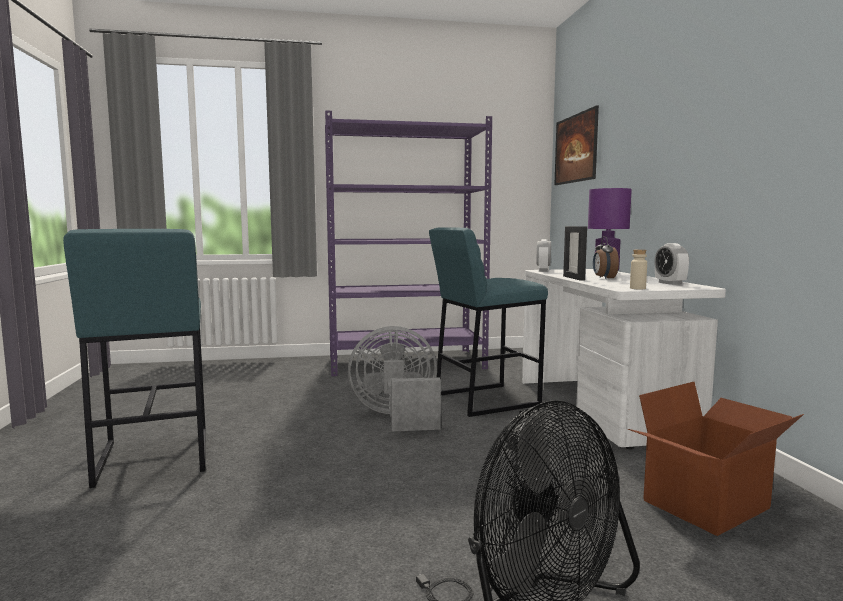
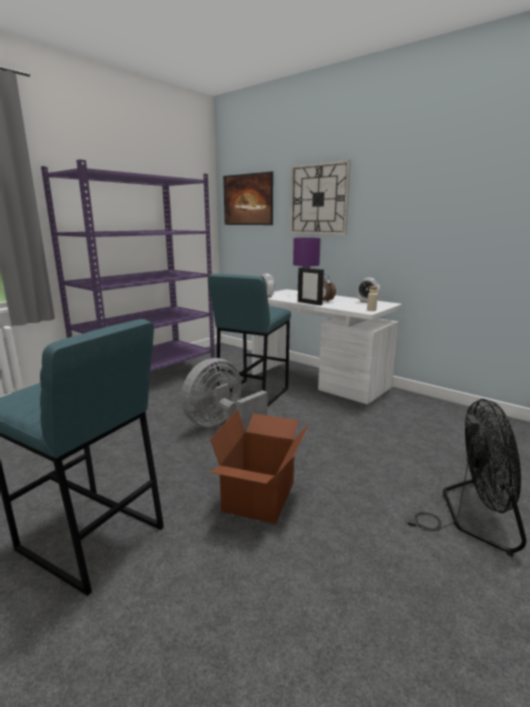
camera: 40 degrees left, 10 degrees up
cardboard box [628,382,804,536] -> cardboard box moved to [209,409,310,524]
none -> wall clock [290,160,351,235]

